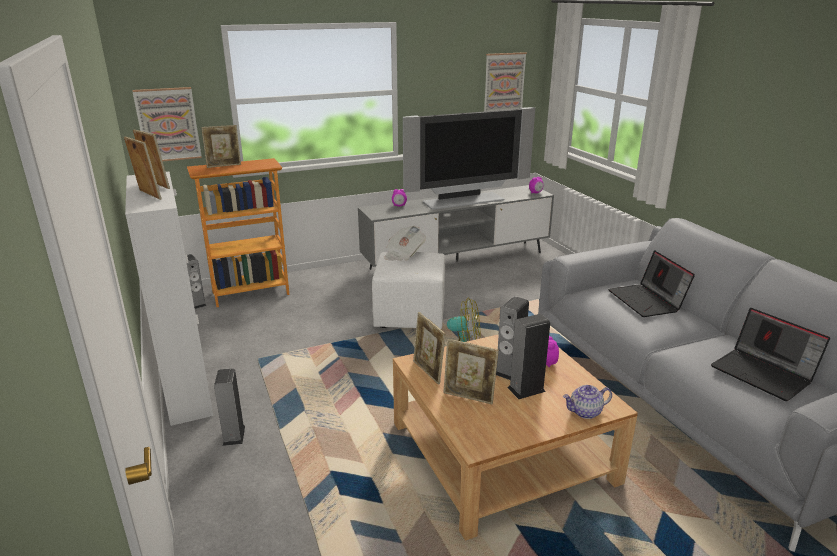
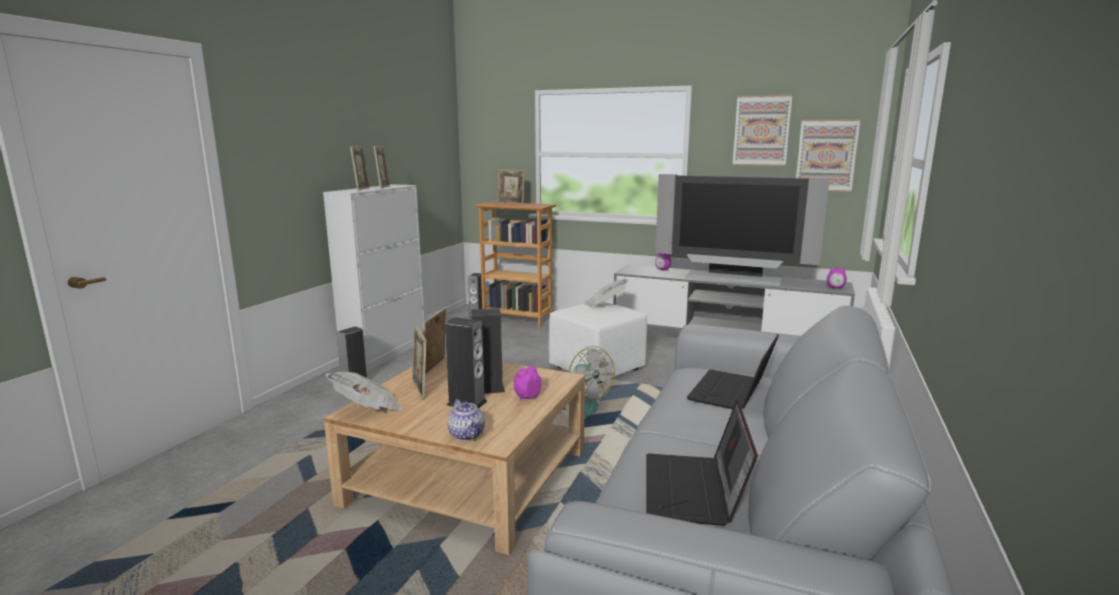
camera: 45 degrees right, 10 degrees down
picture [132,87,202,161] -> picture moved to [732,95,793,166]
teapot [563,385,612,419] -> teapot turned 150 degrees counterclockwise [447,399,485,441]
none -> newspaper [325,372,403,410]

